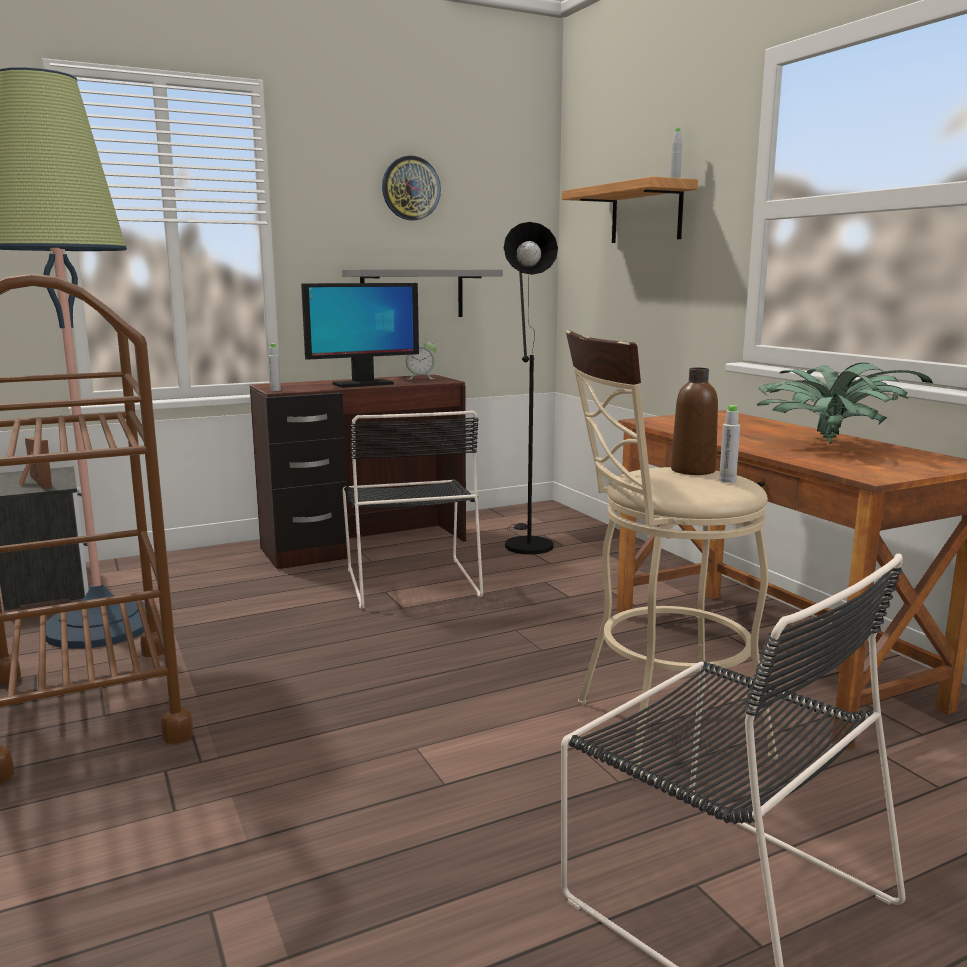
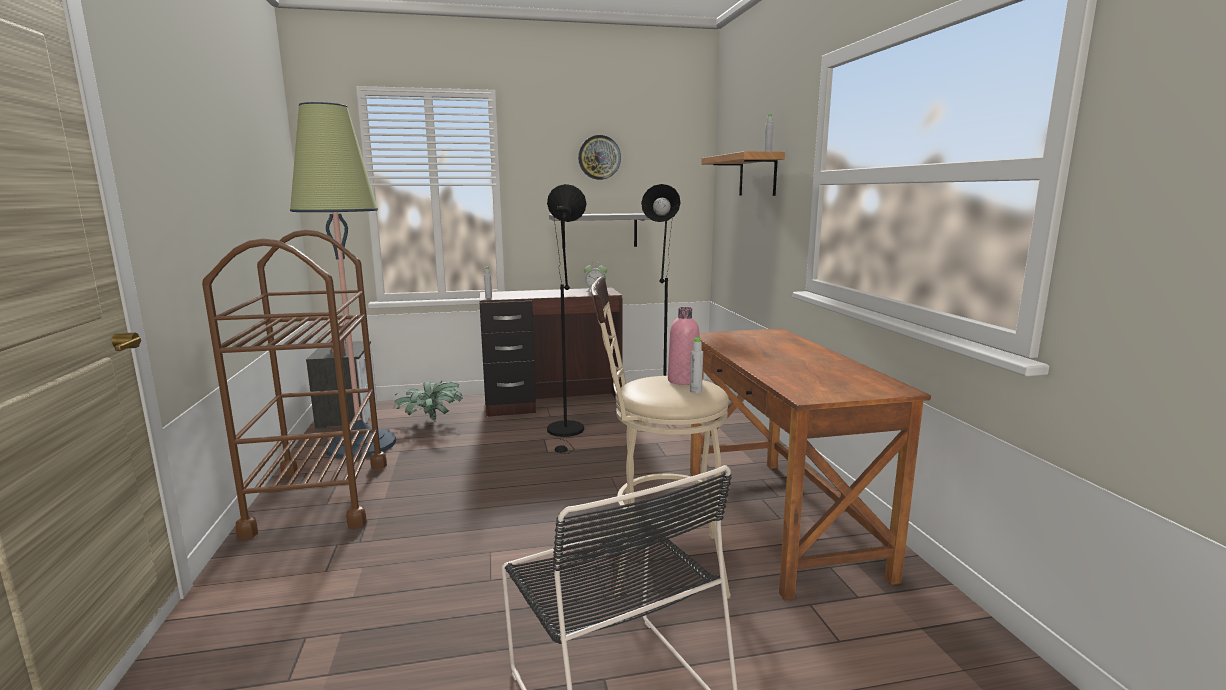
camera: 15 degrees right, 0 degrees up
monitor [301,283,419,388] -> none
black chair [342,411,483,609] -> black floor lamp [547,184,587,454]
brown bottle [671,368,718,475] -> pink bottle [668,307,700,385]
potted plant [756,363,933,444] -> potted plant moved to [394,381,463,420]

